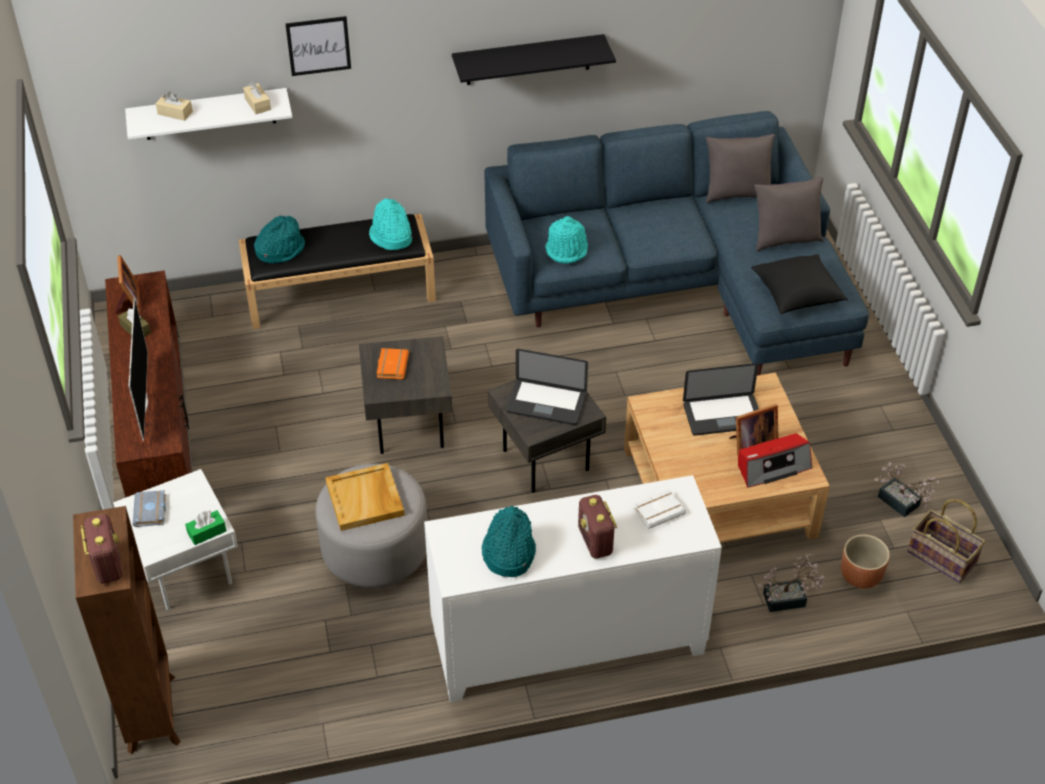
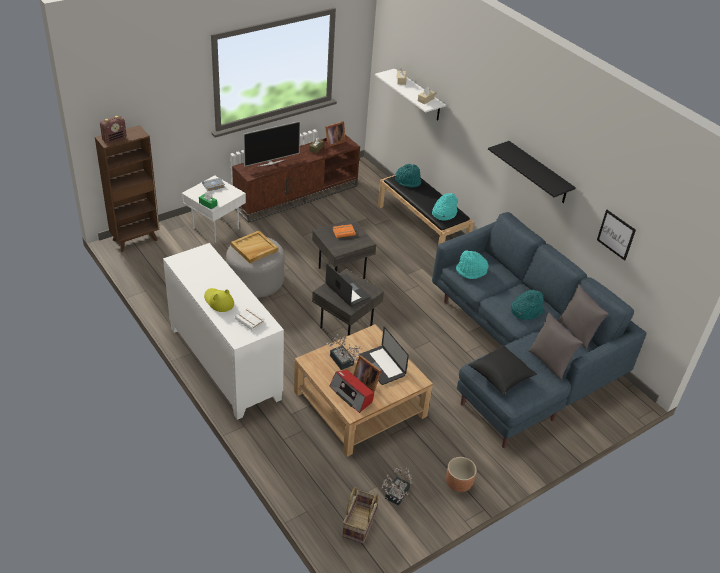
camera: 65 degrees right, 5 degrees down
picture [286,16,351,76] -> picture moved to [597,210,636,261]
turquoise hat [482,506,536,577] -> turquoise hat moved to [511,289,544,320]
laptop [506,349,588,425] -> laptop turned 150 degrees clockwise [325,263,371,307]
radio [578,495,617,559] -> yellow hat [204,288,234,312]
potted plant [758,554,824,612] -> potted plant moved to [326,334,363,370]
brown planter [841,534,890,589] -> brown planter moved to [446,457,477,492]

